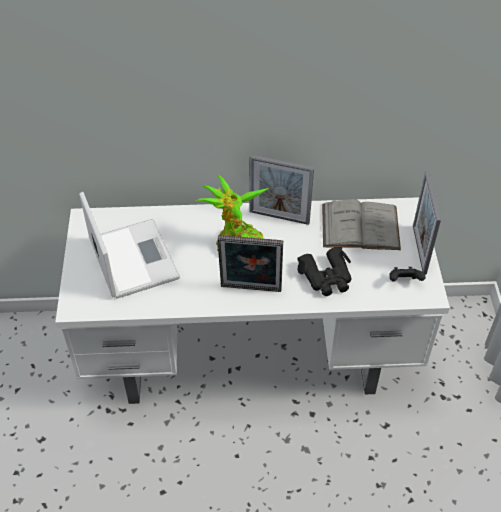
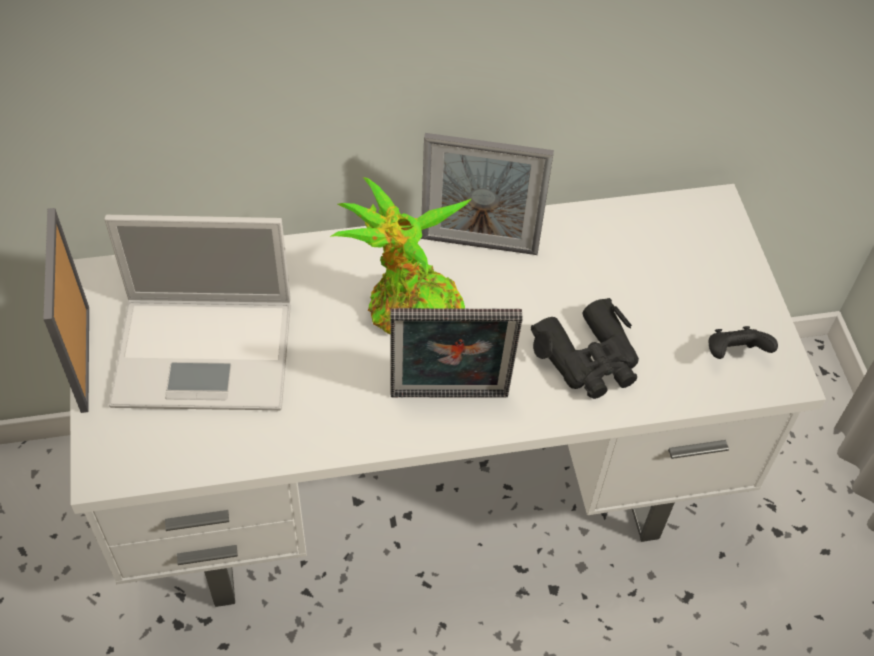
camera: 10 degrees left, 5 degrees up
laptop [79,192,180,299] -> laptop turned 120 degrees clockwise [104,215,291,410]
grey book [322,199,401,250] -> none
picture frame [413,171,441,275] -> picture frame moved to [43,208,89,413]

